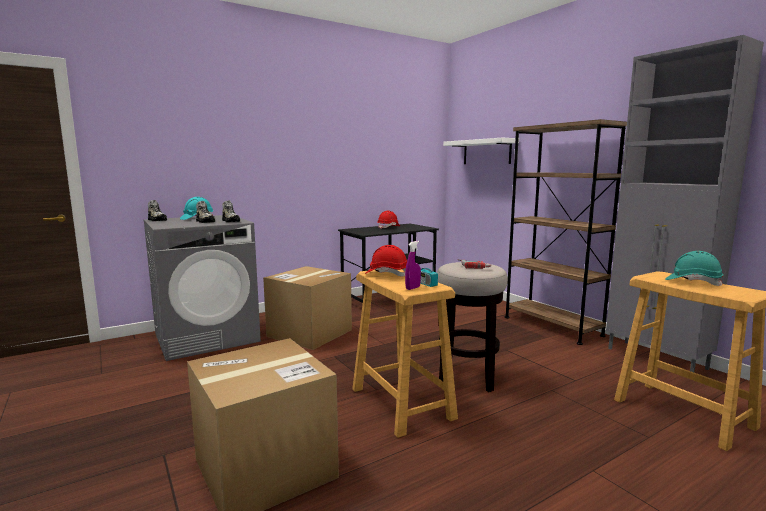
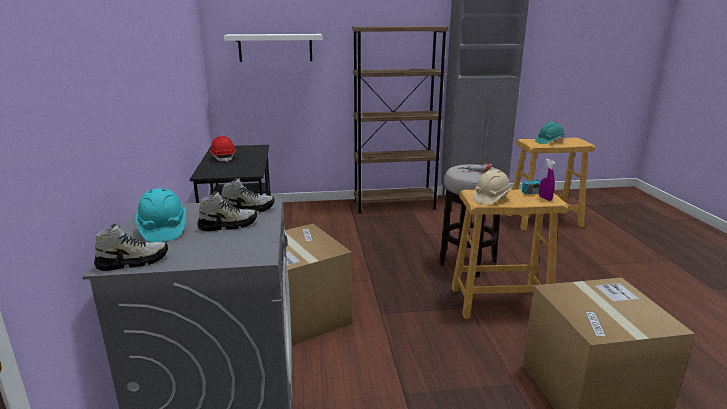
camera: 65 degrees left, 10 degrees up
red hard hat [365,245,407,276] -> beige hard hat [472,170,511,205]

